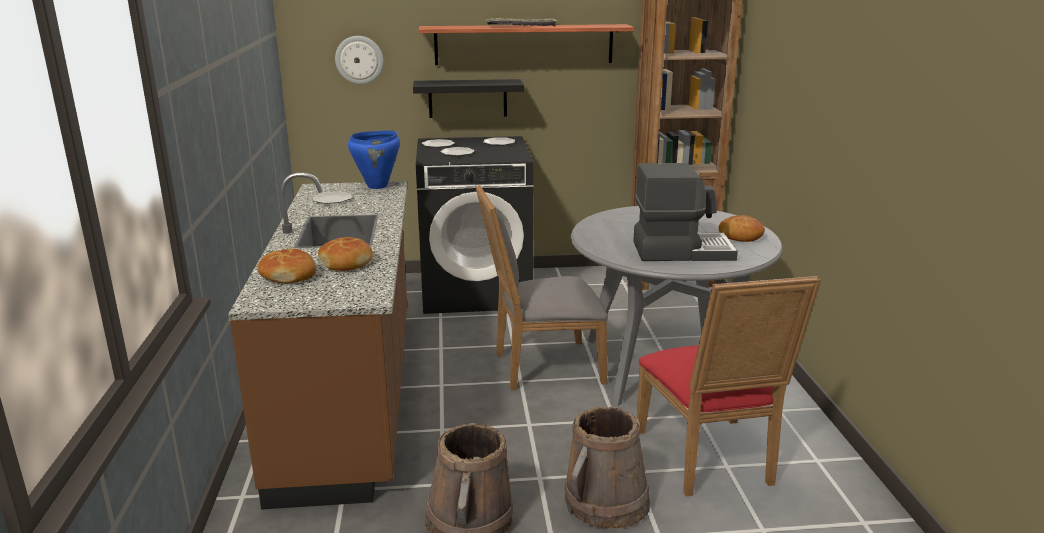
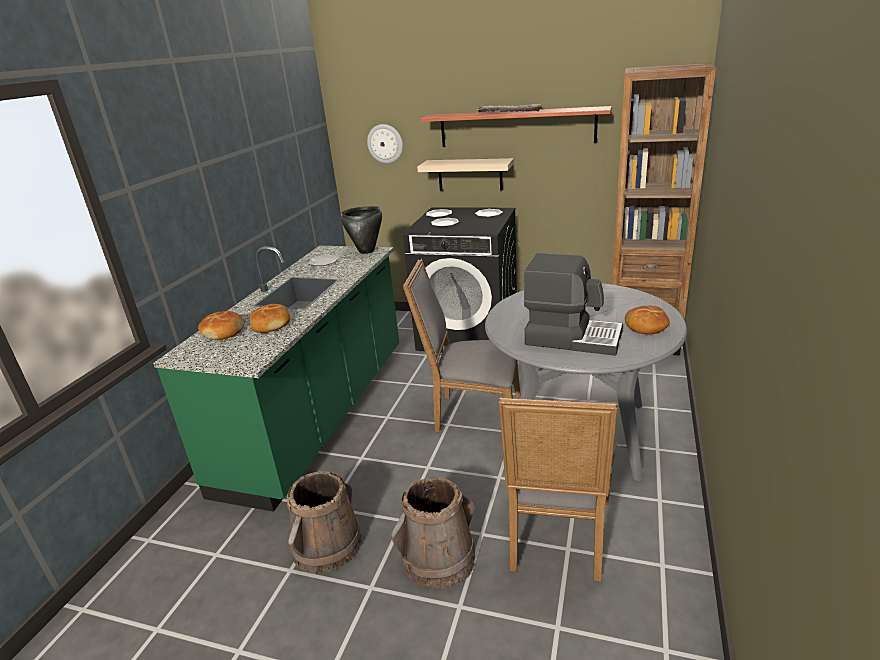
camera: 25 degrees right, 5 degrees up
brown counter [228,172,407,510] -> green counter [153,246,400,512]
blue cooking pot [348,130,400,189] -> black cooking pot [341,206,382,254]
black shelf [413,79,524,118] -> beige shelf [417,158,514,191]
red chair [637,276,821,496] -> grey chair [499,398,618,582]

